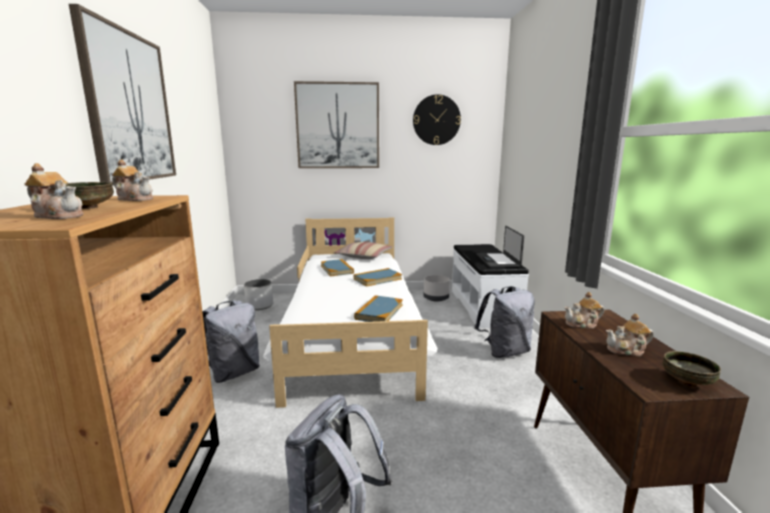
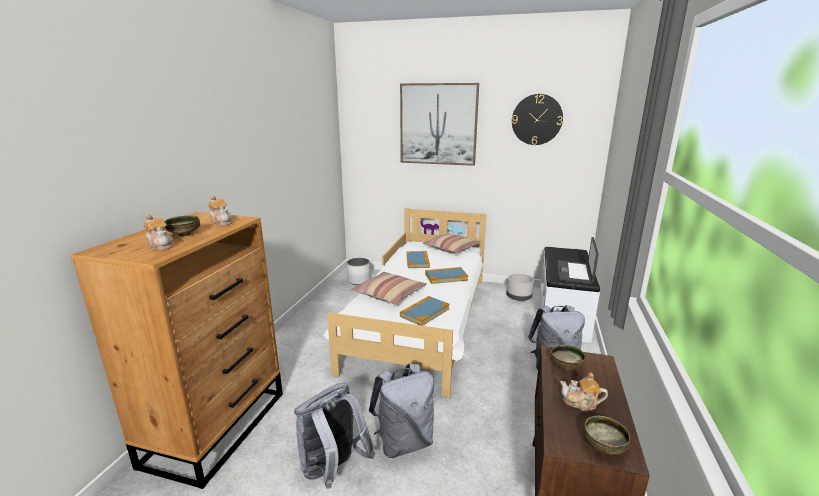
camera: 20 degrees right, 5 degrees up
picture [69,4,176,185] -> none
grey backpack [203,300,260,383] -> grey backpack moved to [369,363,434,458]
teapot [564,292,604,329] -> bowl [551,345,585,371]
none -> pillow [351,272,427,305]

